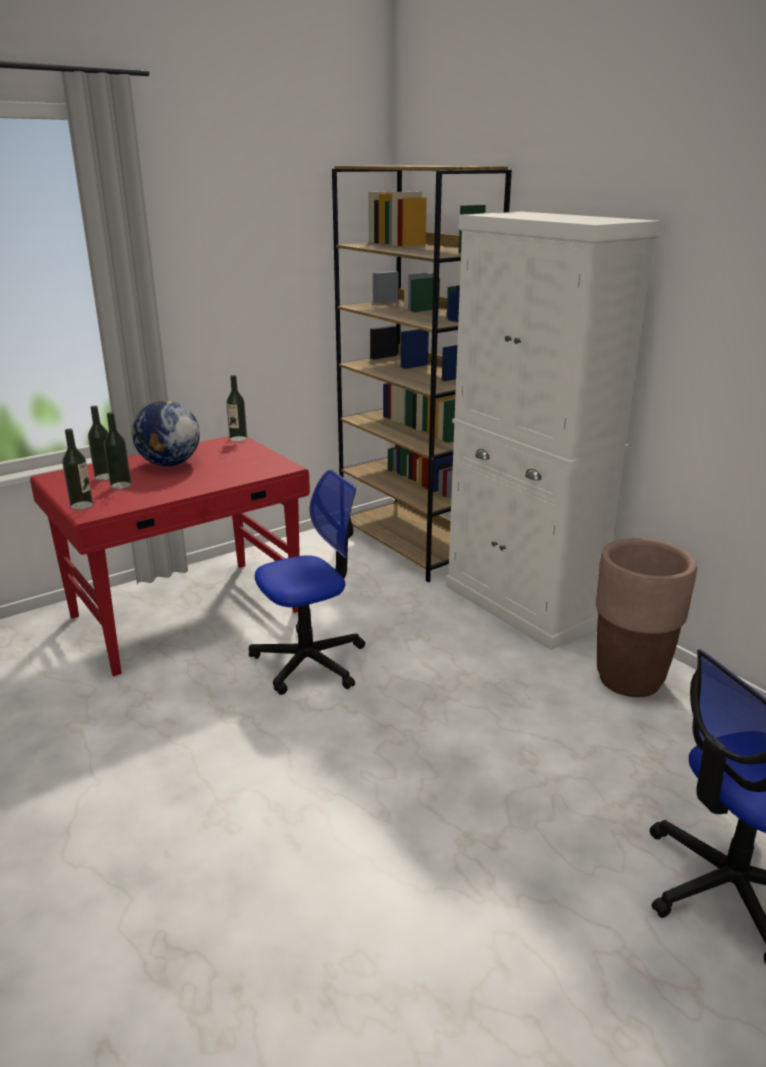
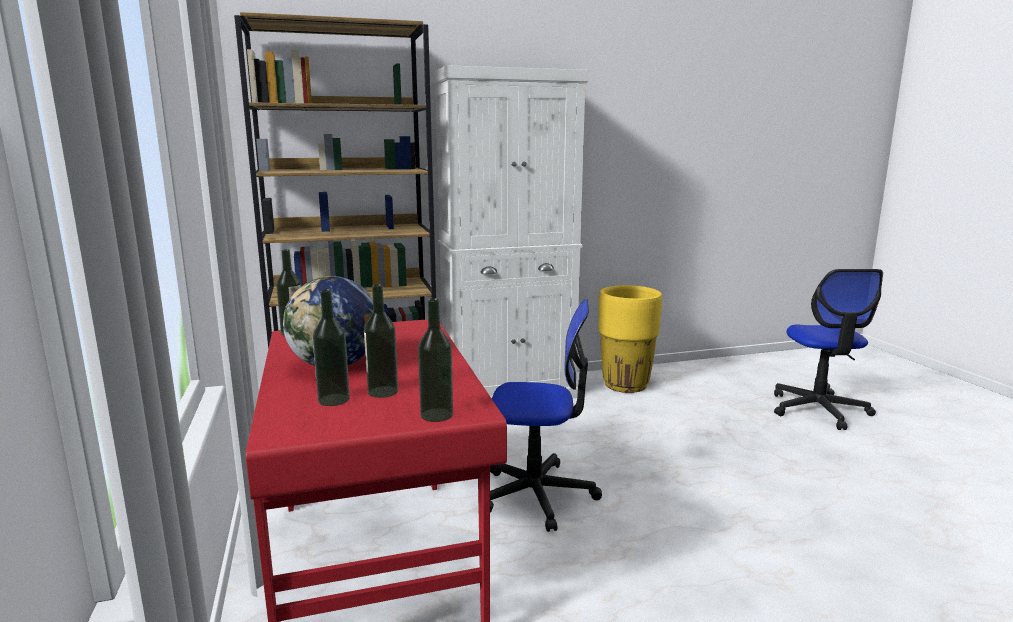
camera: 70 degrees left, 10 degrees down
office chair [249,470,365,695] -> office chair turned 105 degrees clockwise [490,299,602,532]
brown planter [596,538,697,697] -> yellow planter [598,285,662,393]

